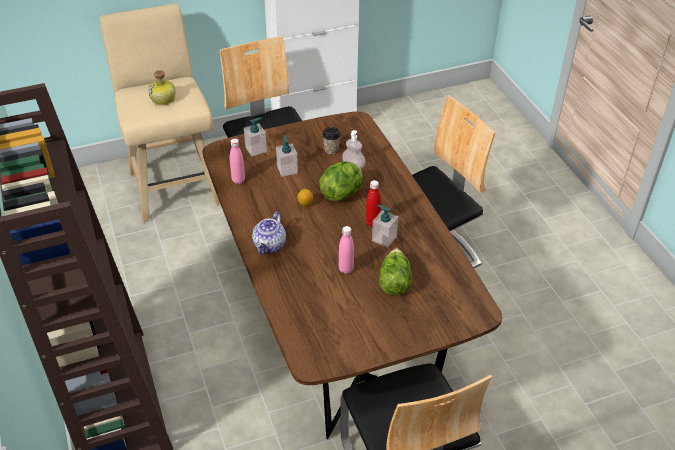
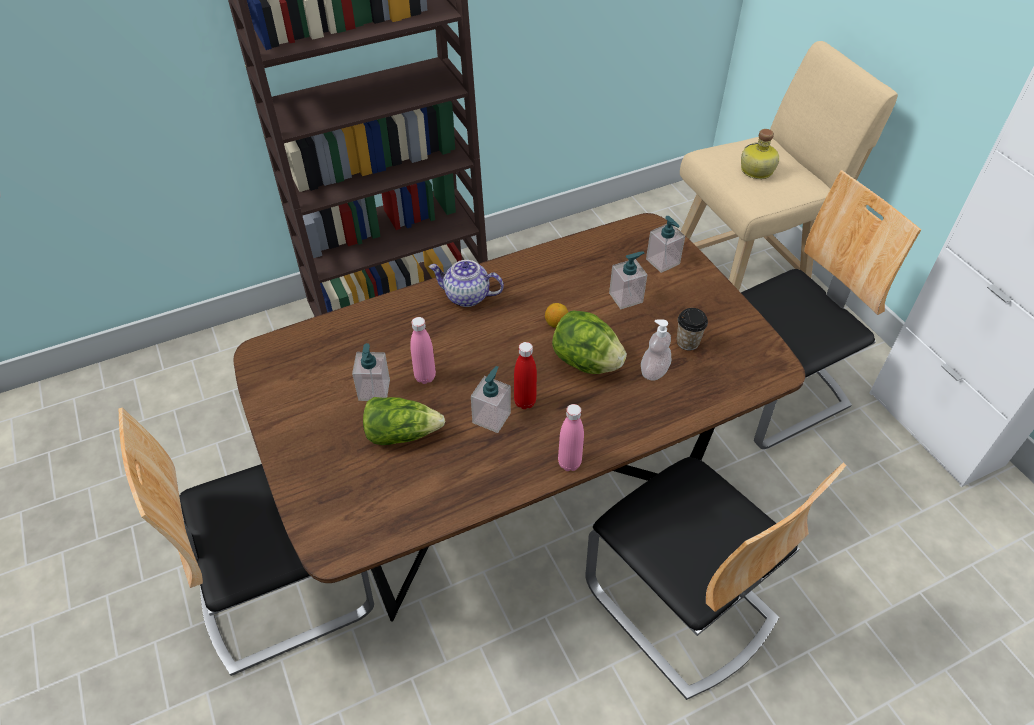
camera: 85 degrees right, 5 degrees up
pink bottle [230,138,245,184] -> pink bottle moved to [558,404,584,471]
none -> soap dispenser [352,343,390,401]

